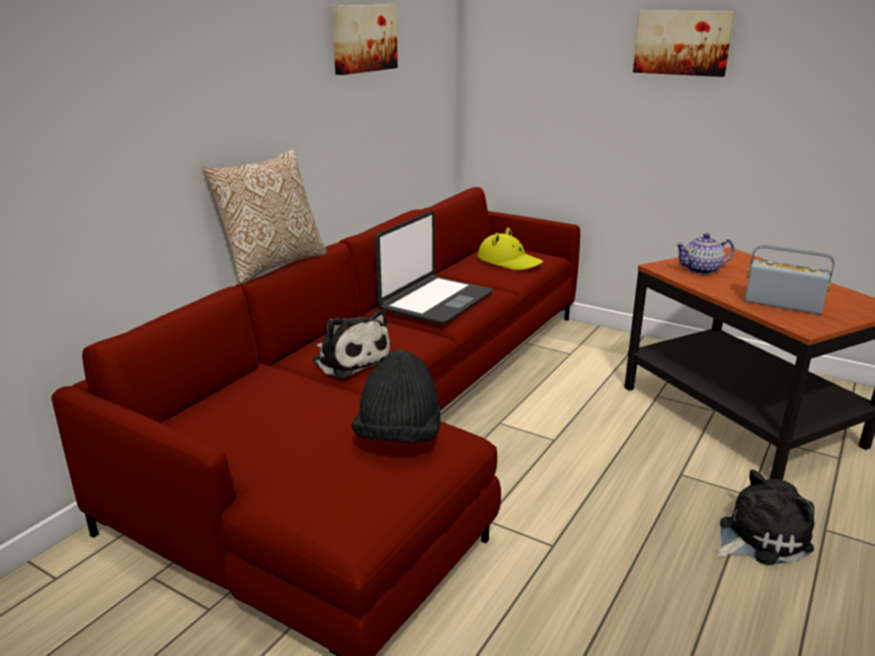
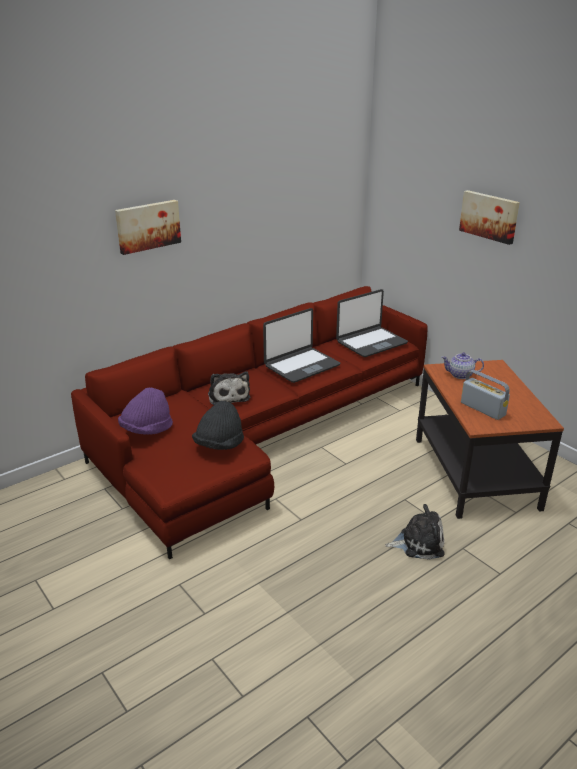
camera: 20 degrees right, 5 degrees up
pillow [202,149,327,284] -> none
picture [332,5,398,75] -> picture moved to [115,200,181,255]
yellow hat [478,228,543,270] -> laptop [336,289,408,357]
none -> purple hat [118,388,173,435]

